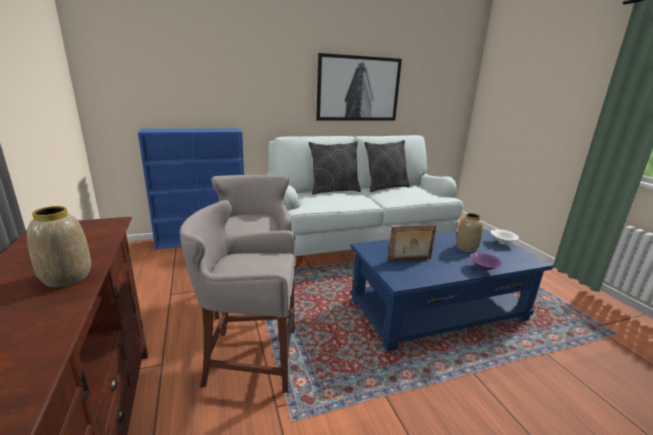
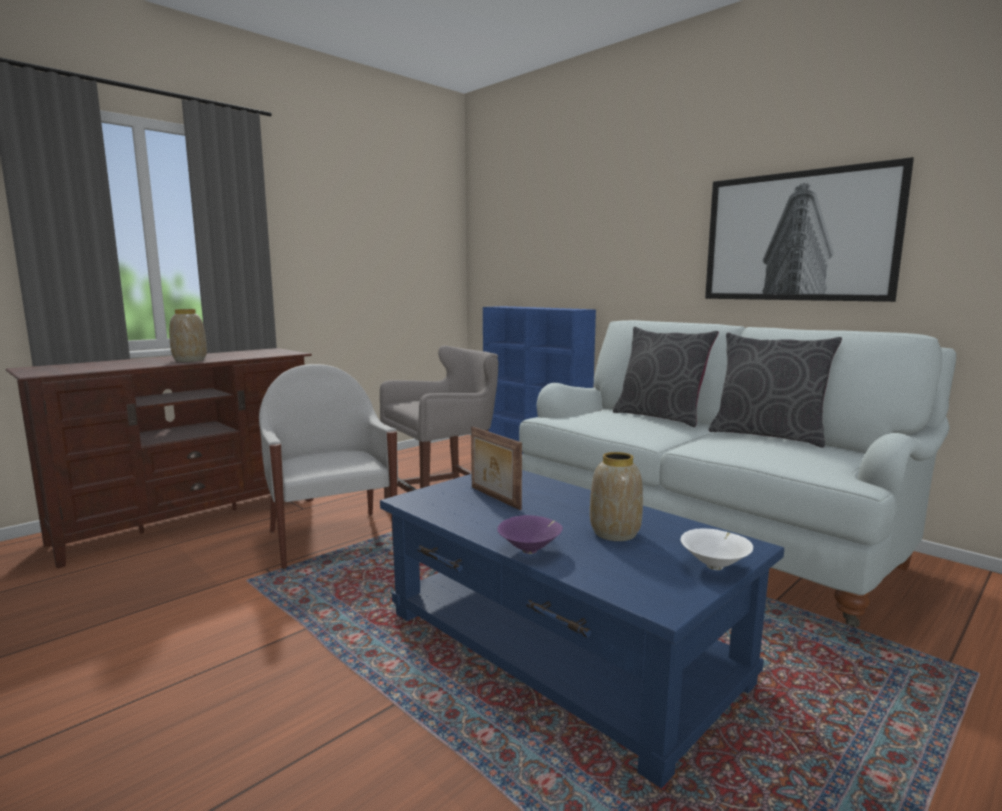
camera: 65 degrees right, 10 degrees down
grey stool [180,200,296,393] -> white armchair [259,364,398,569]

